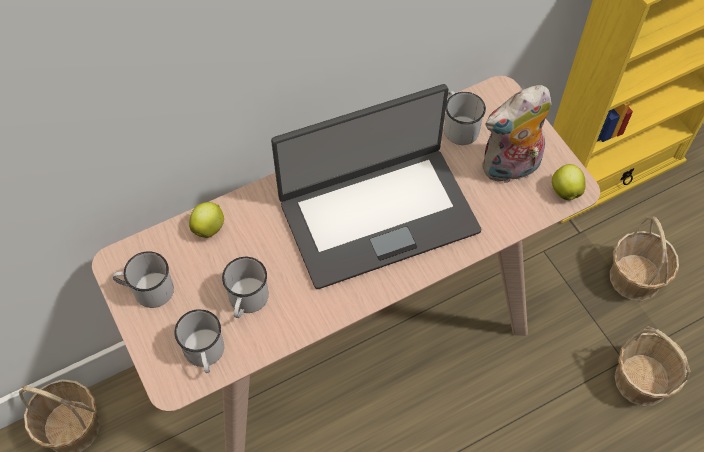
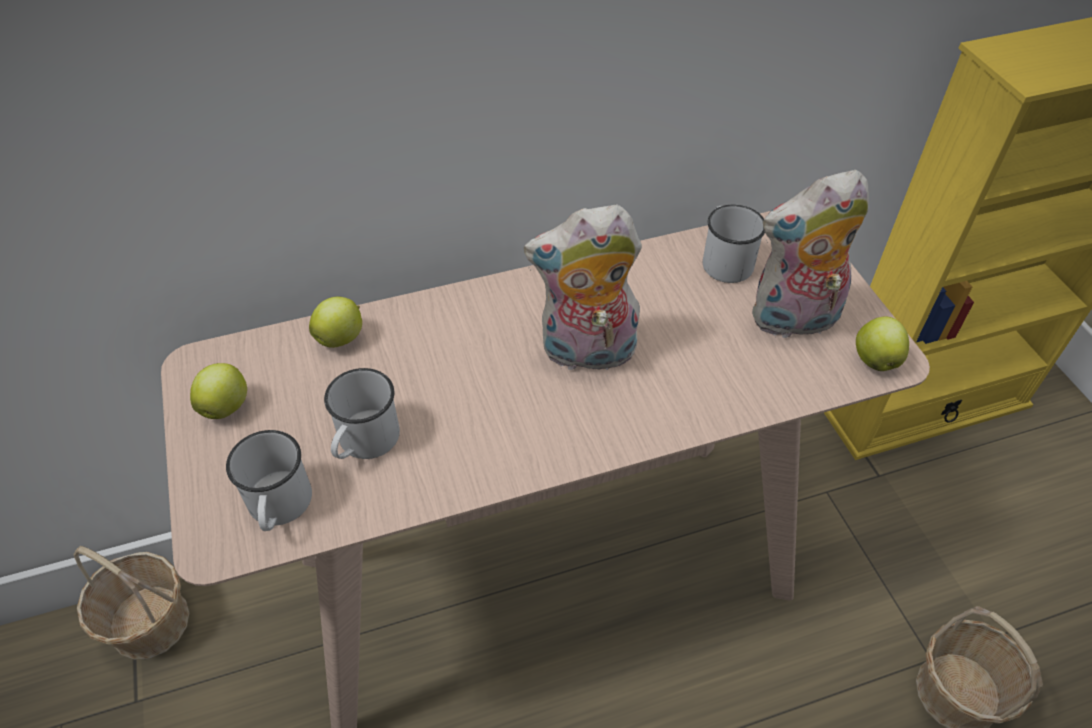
camera: 10 degrees right, 10 degrees down
white mug [113,251,174,308] -> apple [190,363,247,419]
laptop [271,84,481,289] -> plush toy [524,204,642,376]
basket [610,216,679,301] -> none

